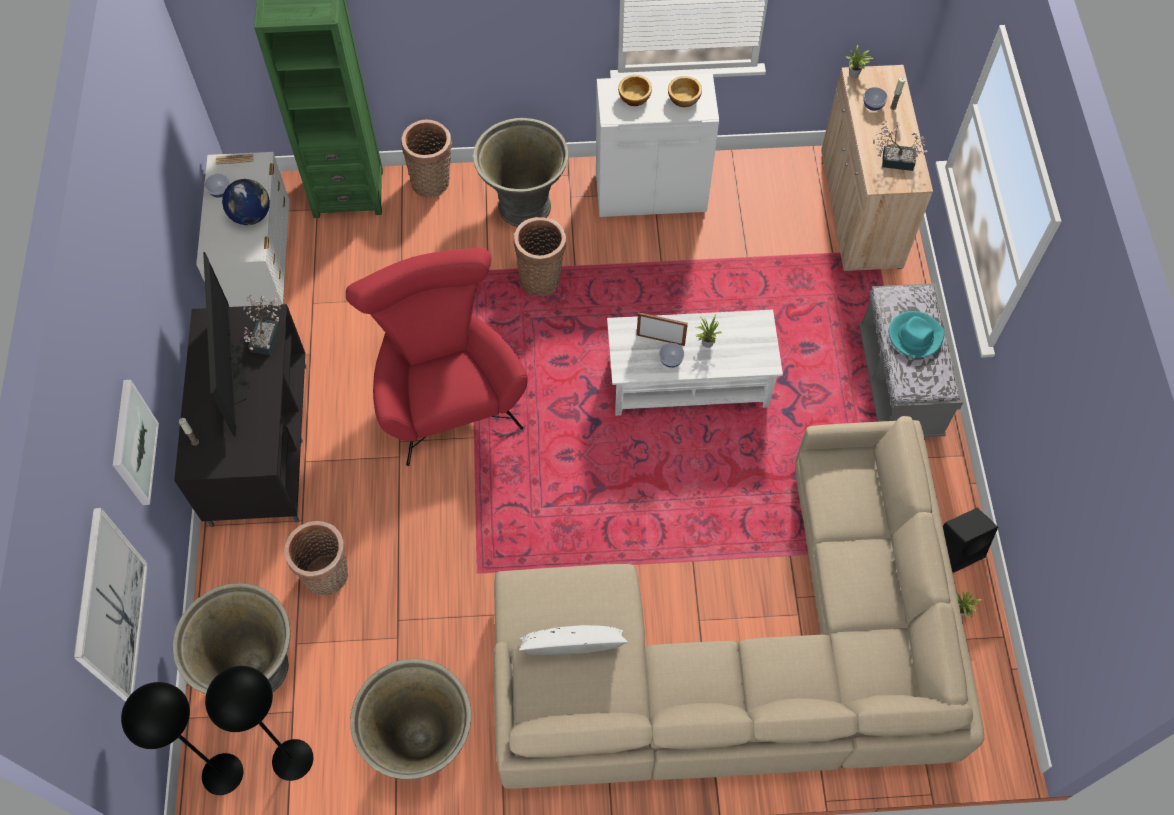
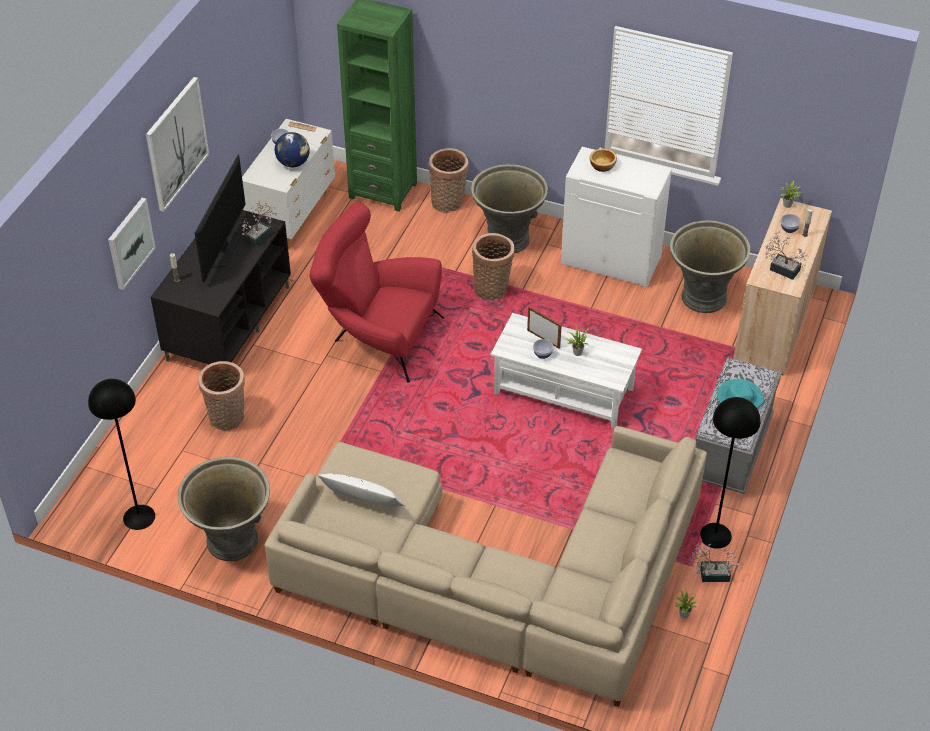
camera: 25 degrees right, 15 degrees down
picture [74,508,148,702] -> picture moved to [146,77,209,212]
black floor lamp [121,682,243,795] -> black floor lamp moved to [700,397,761,549]
grey planter [173,583,291,694] -> grey planter moved to [670,220,750,313]
red armchair [346,247,528,466] -> red armchair turned 75 degrees counterclockwise [310,202,444,383]
bowl [668,76,702,107] -> none
black speaker [943,508,998,573] -> potted plant [690,542,740,582]

